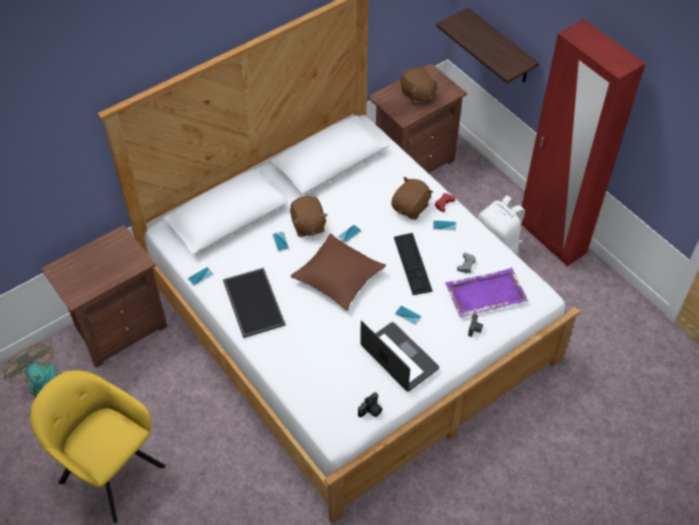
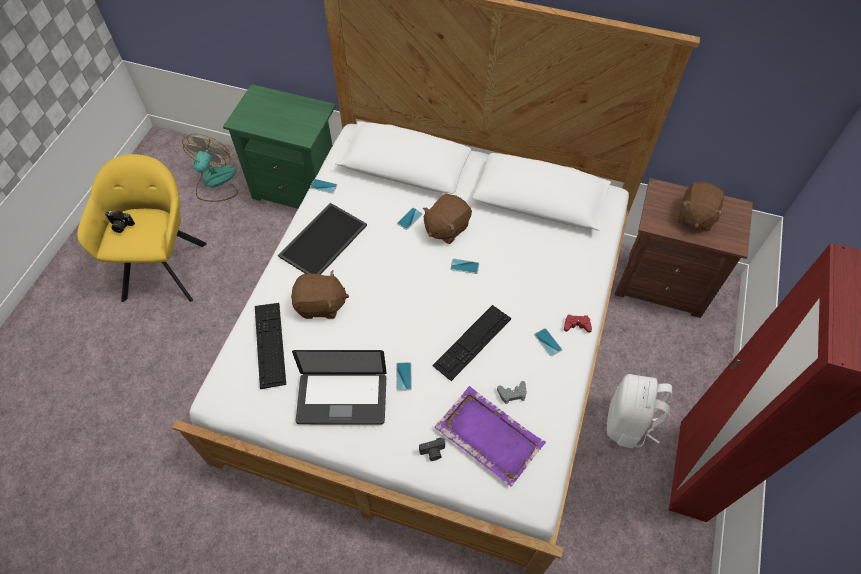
camera: 55 degrees right, 5 degrees up
brown nightstand [41,225,168,368] -> green nightstand [223,84,336,209]
brown pillow [290,234,386,310] -> none
camera [358,392,382,417] -> camera moved to [105,211,135,233]
laptop [360,321,439,392] -> laptop turned 75 degrees clockwise [292,350,387,425]
brown plush toy [391,177,433,220] -> brown plush toy moved to [291,270,349,319]
shelf [436,8,539,84] -> none
none -> keyboard [255,303,286,389]

